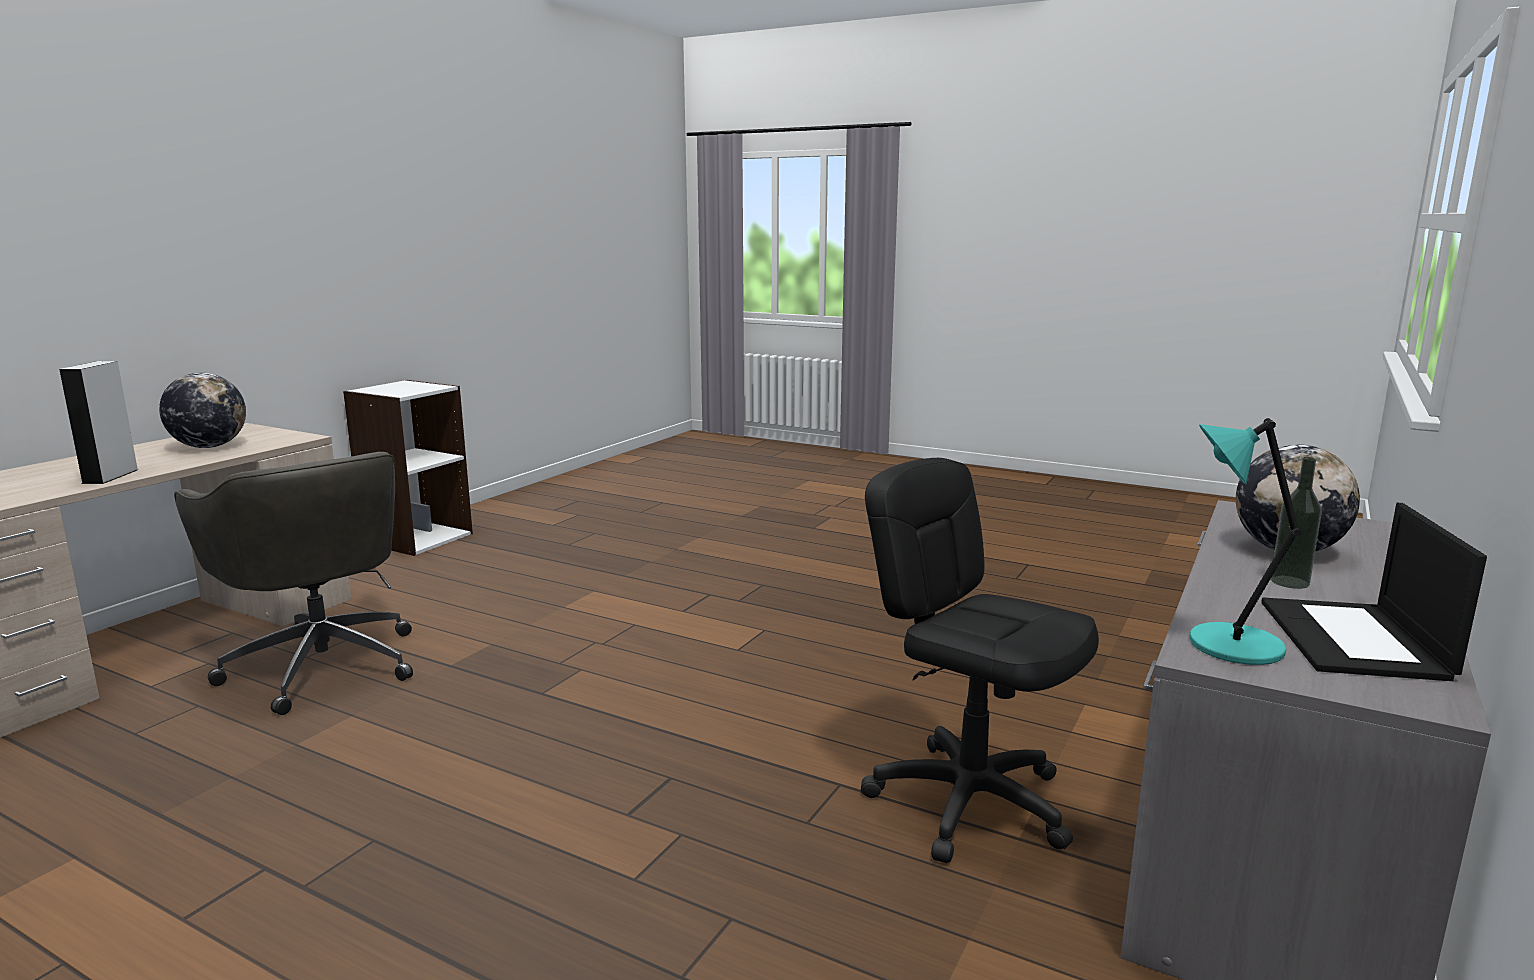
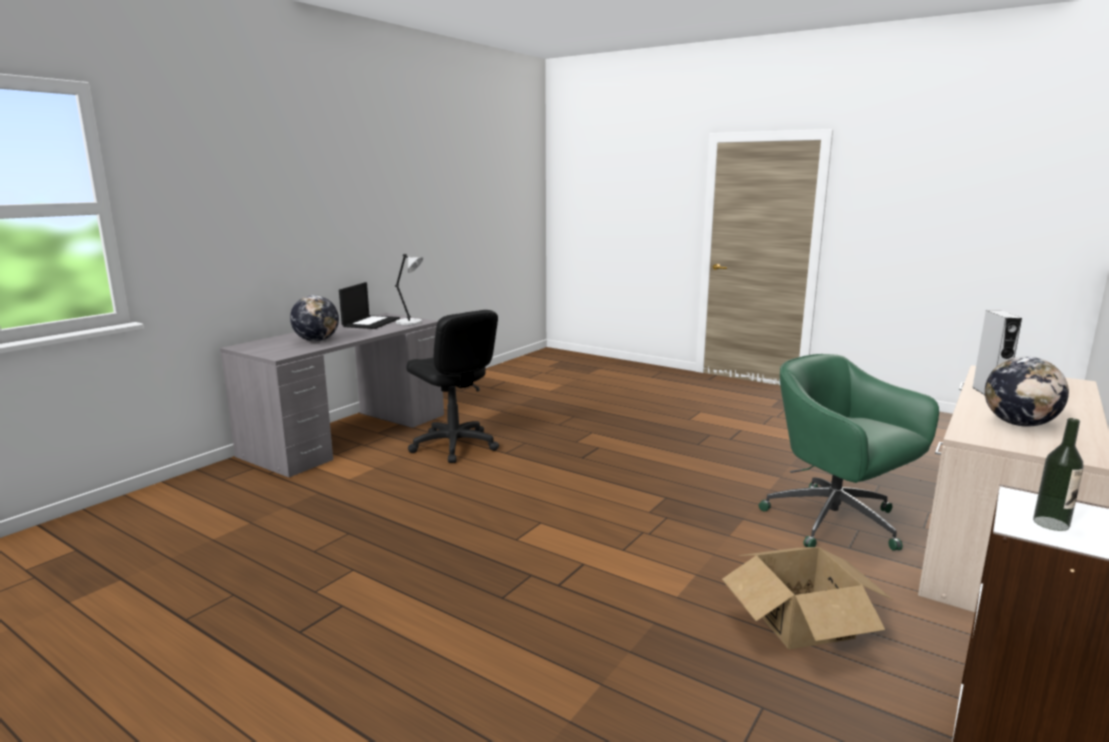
camera: 175 degrees left, 0 degrees up
grey office chair [174,452,413,715] -> green office chair [759,354,939,551]
turquoise table lamp [1189,418,1302,665] -> grey table lamp [395,254,423,325]
bottle [1271,457,1322,589] -> bottle moved to [1033,418,1084,531]
none -> cardboard box [722,547,893,649]

